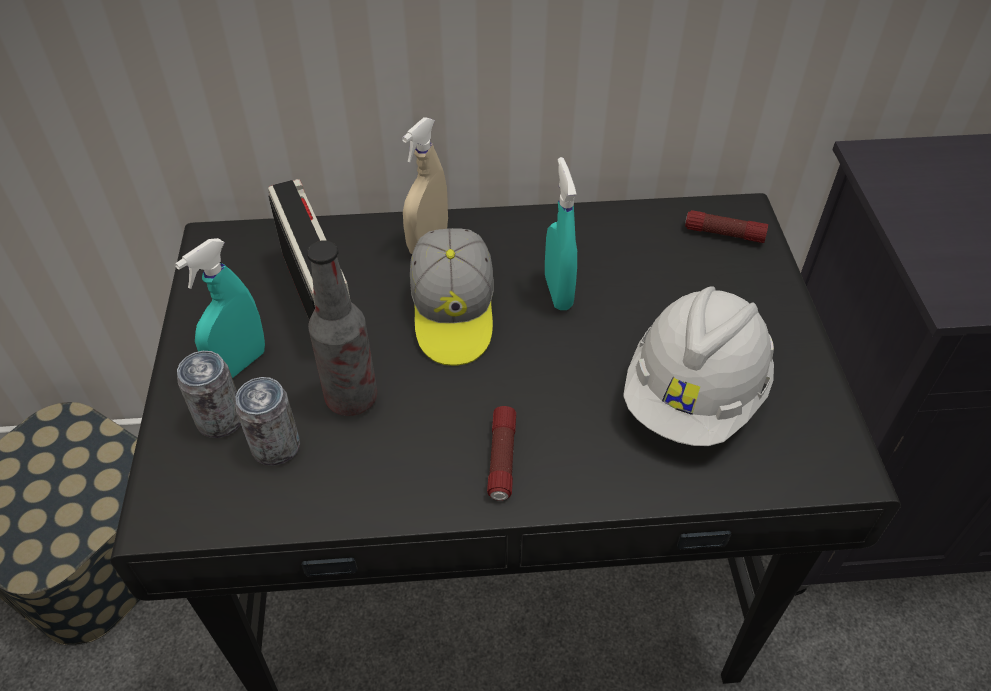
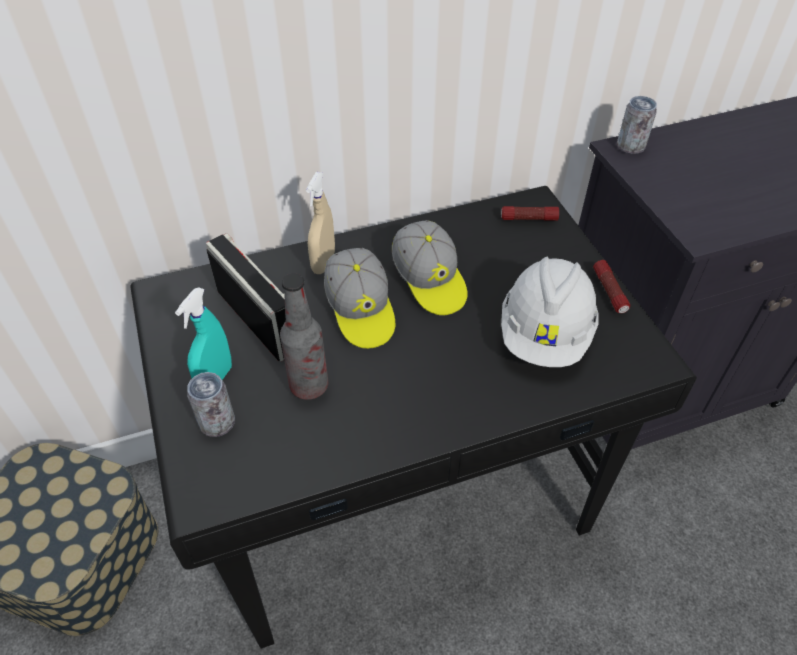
camera: 15 degrees left, 0 degrees up
can [235,377,300,466] -> can moved to [617,96,657,154]
flashlight [487,406,516,501] -> flashlight moved to [593,260,630,313]
turquoise spray bottle [545,157,577,310] -> cap [392,220,468,315]

